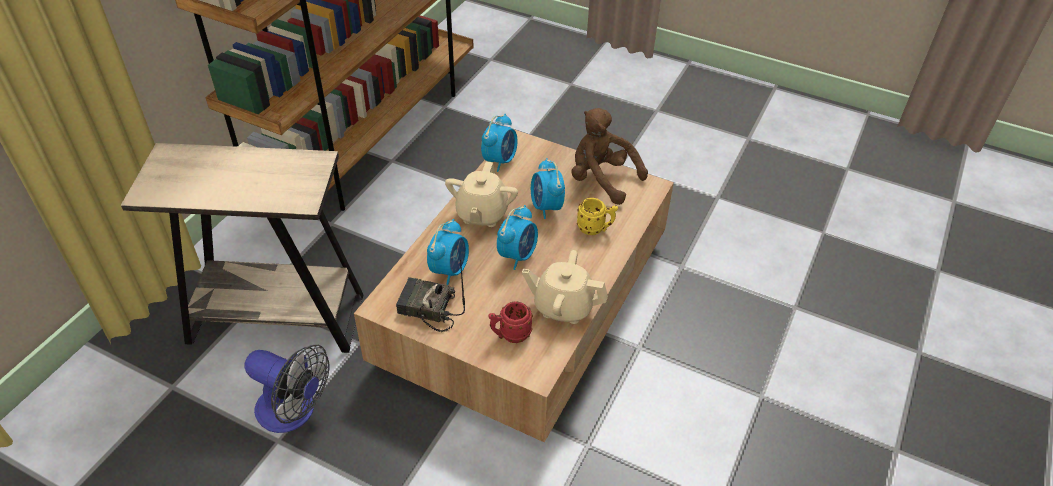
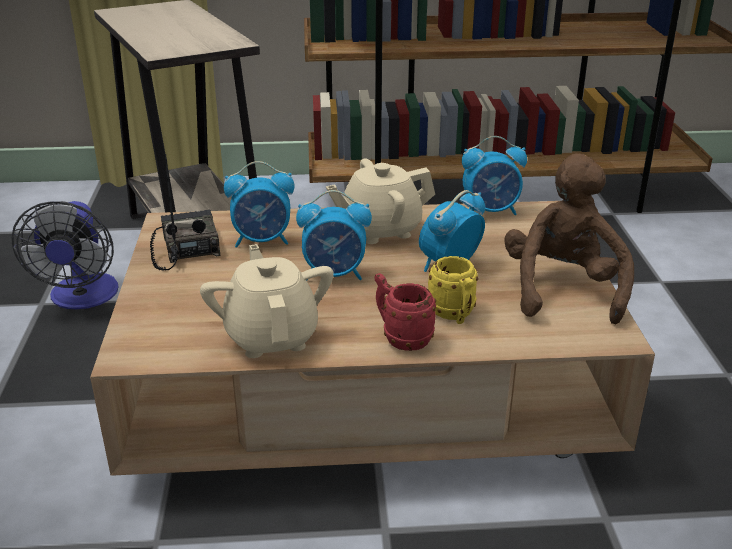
camera: 60 degrees right, 15 degrees down
red mug [488,301,533,343] -> red mug moved to [375,273,436,351]

